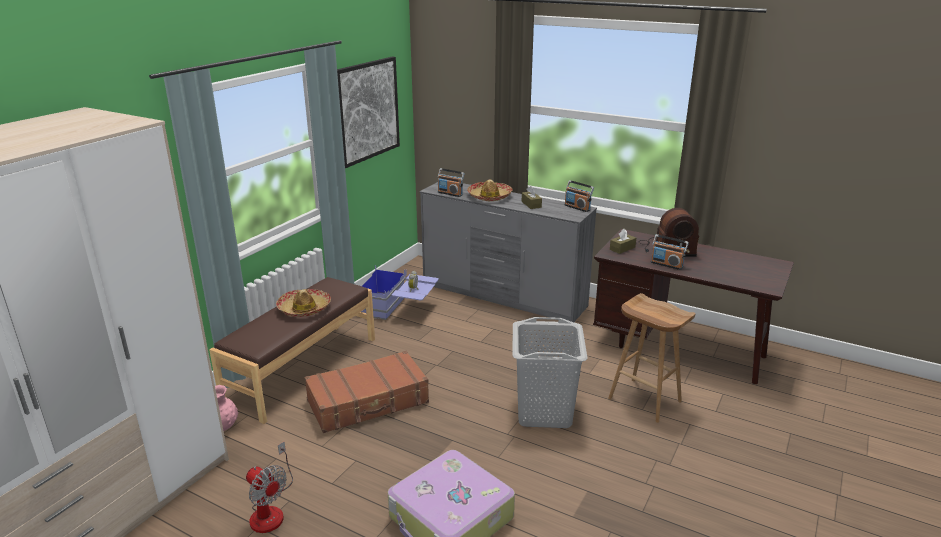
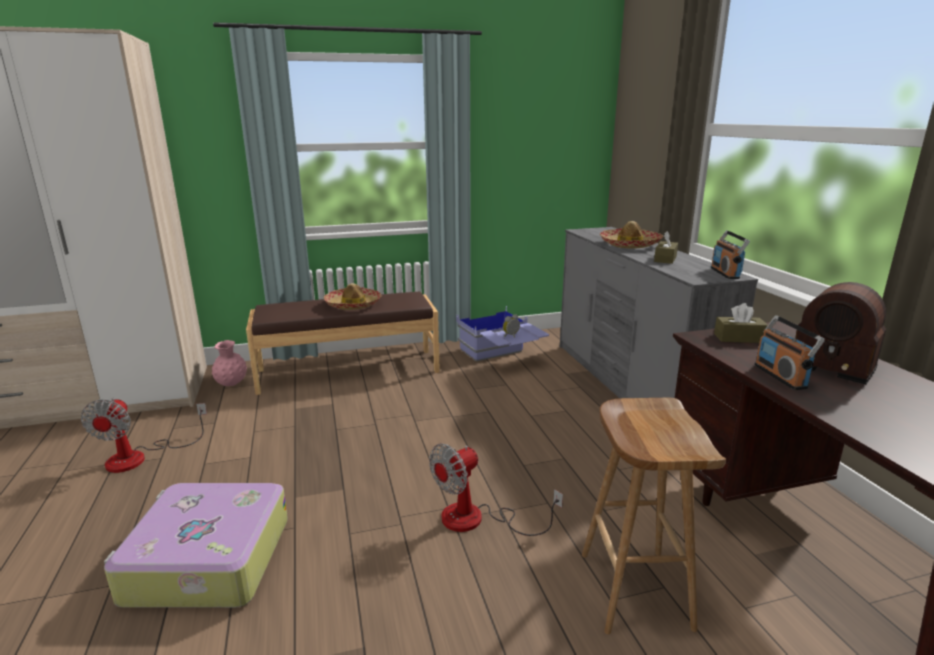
camera: 45 degrees right, 5 degrees down
brown suitcase [304,351,429,433] -> none
picture [337,57,400,168] -> none
radio [438,168,465,197] -> none
grey laundry basket [512,317,588,428] -> fan [429,443,563,536]

